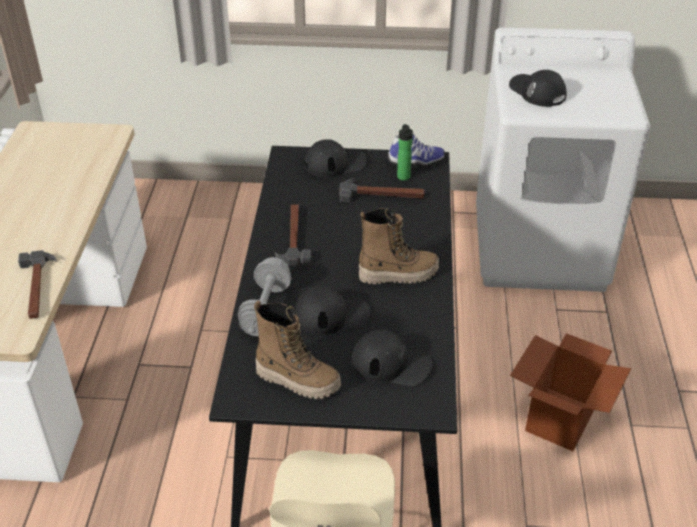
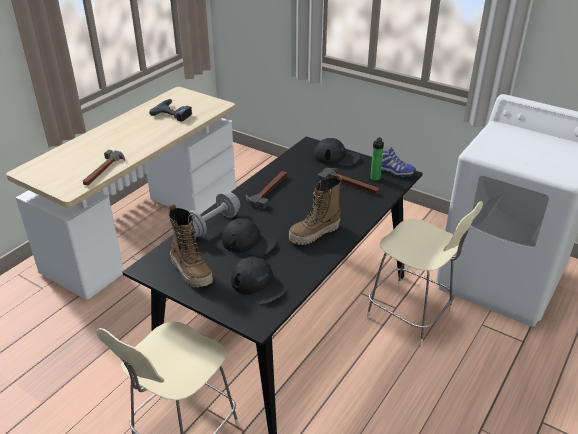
camera: 30 degrees right, 5 degrees down
boot [359,208,439,284] -> boot turned 120 degrees clockwise [289,175,342,245]
black cap [509,70,567,107] -> none
cardboard box [510,333,631,451] -> none
none -> power drill [149,99,192,122]
none -> beige chair [366,201,483,346]

